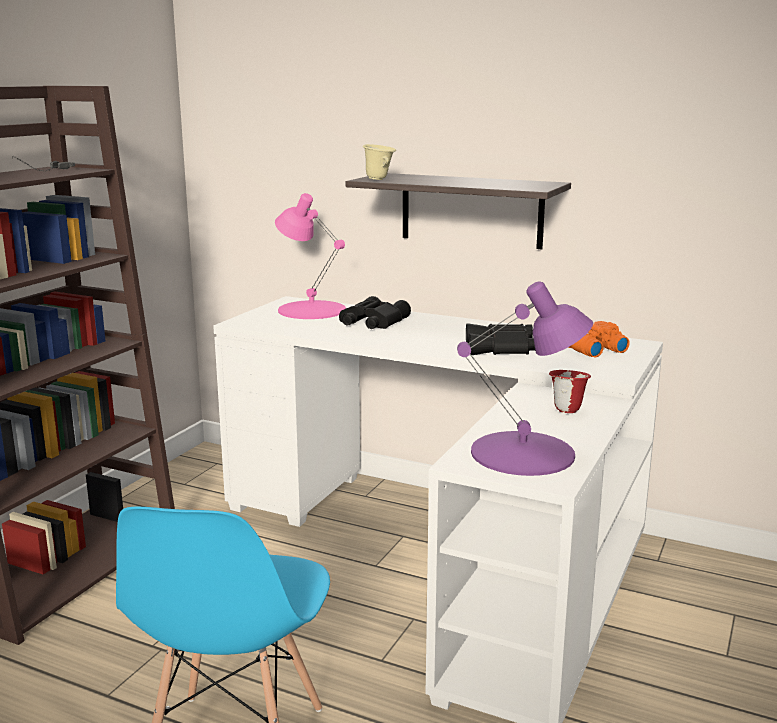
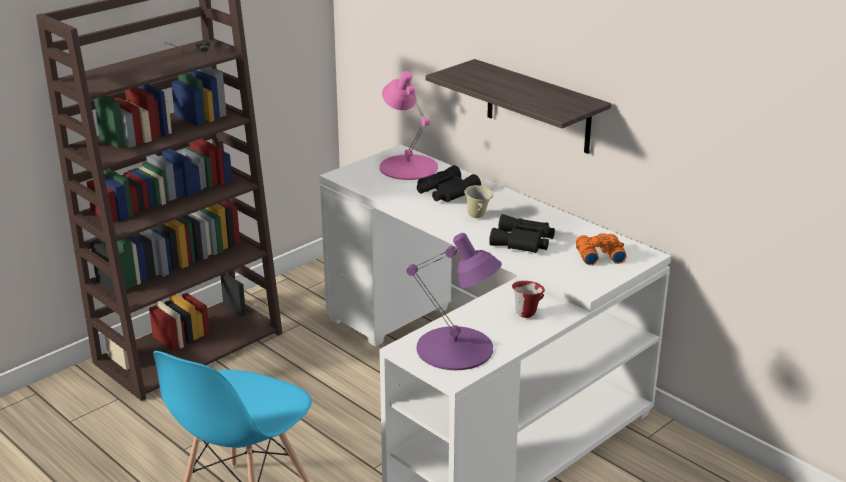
camera: 20 degrees right, 10 degrees up
beige mug [363,144,396,180] -> beige mug moved to [465,185,493,218]

